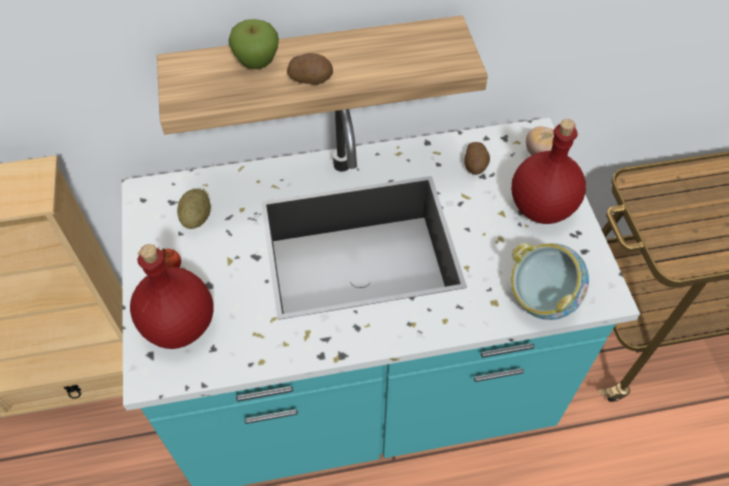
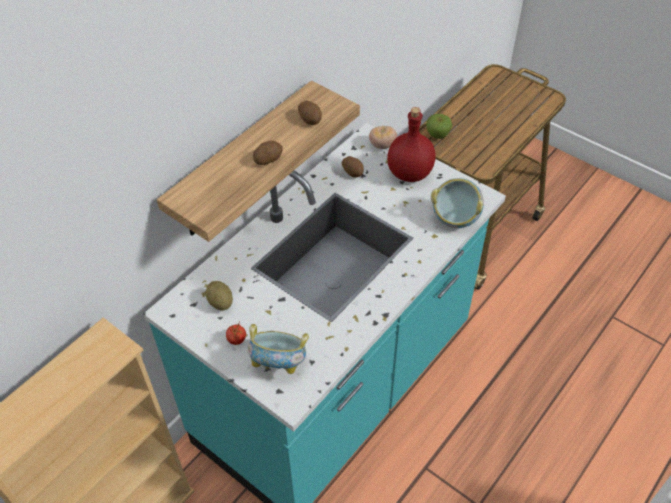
camera: 40 degrees left, 5 degrees down
red bottle [130,244,214,349] -> bowl [247,324,309,374]
apple [228,19,279,69] -> apple moved to [426,114,452,139]
none -> potato [298,101,322,125]

